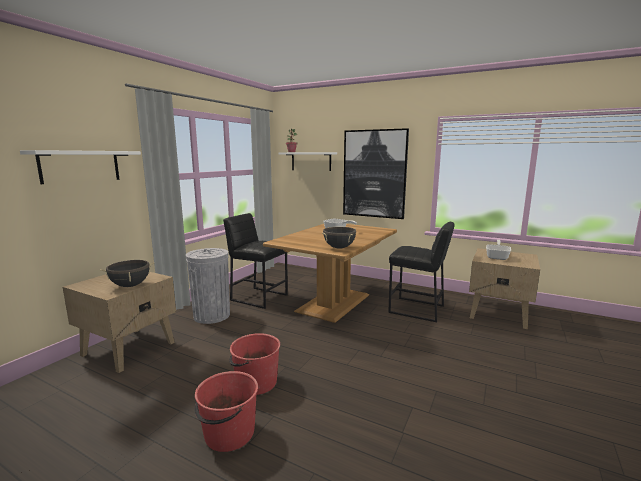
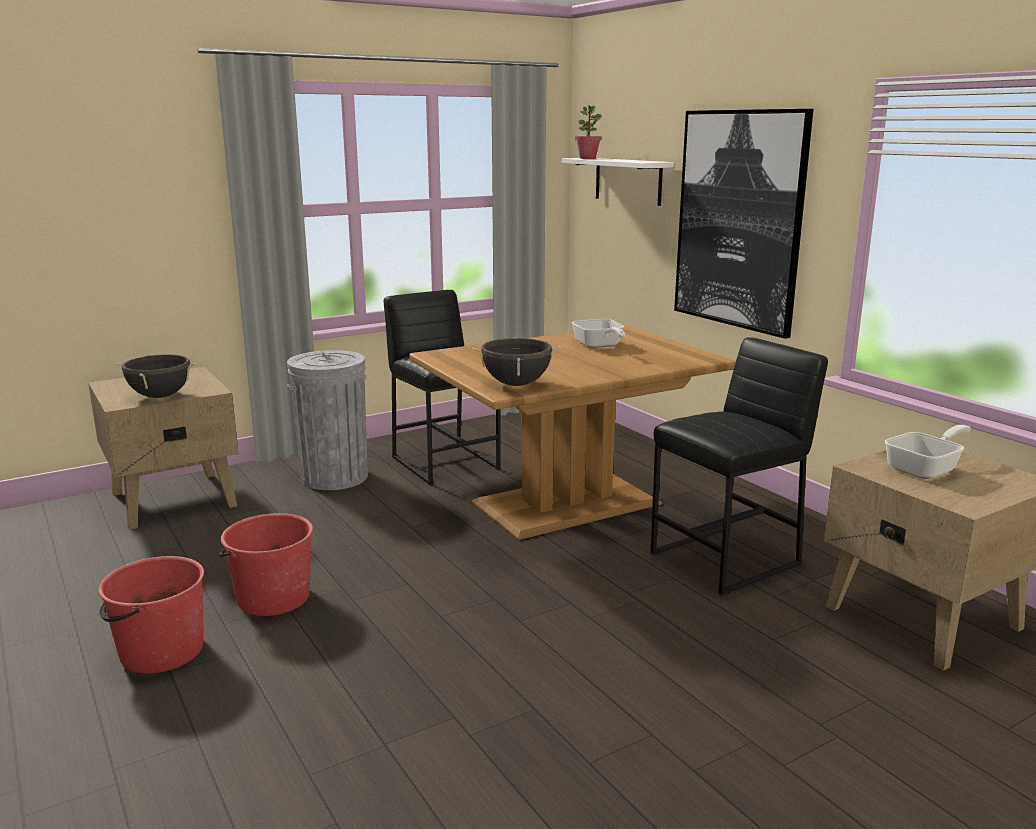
camera: 30 degrees right, 5 degrees up
white shelf [20,150,141,184] -> none
black chair [388,222,455,322] -> black chair turned 90 degrees counterclockwise [651,337,828,595]

